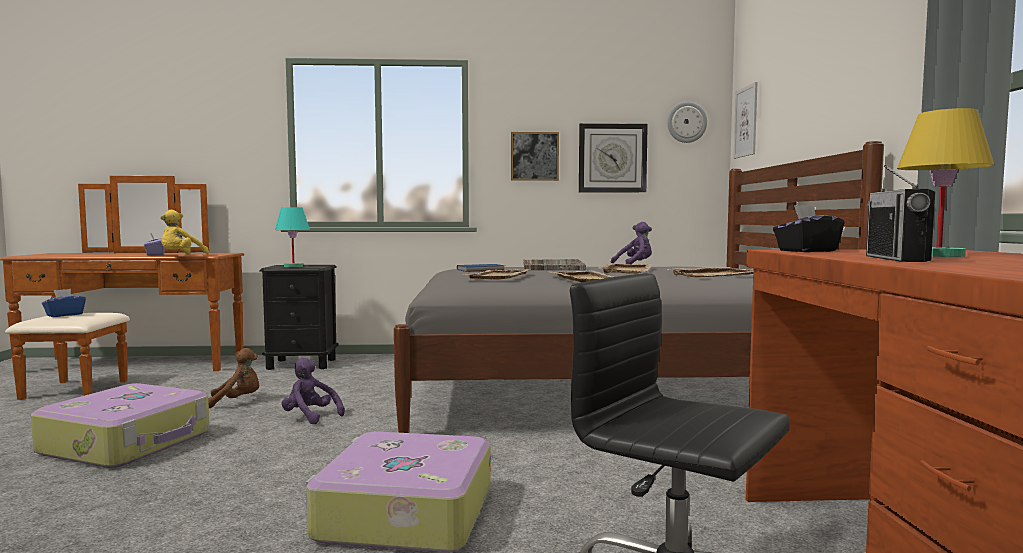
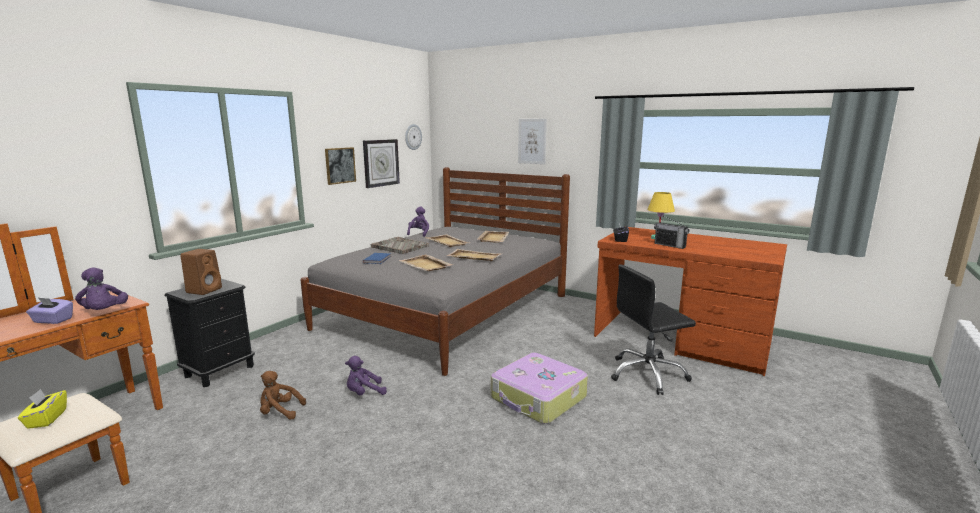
camera: 55 degrees left, 10 degrees up
suitcase [31,383,210,468] -> none
blue tissue box [42,289,86,317] -> yellow tissue box [18,389,67,429]
yellow plush toy [160,210,209,255] -> purple plush toy [75,268,128,310]
brown plush toy [208,348,259,408] -> brown plush toy turned 105 degrees counterclockwise [260,371,306,420]
turquoise table lamp [275,207,310,267] -> brown speaker [180,249,222,295]
picture [734,82,757,159] -> picture moved to [518,119,547,164]

